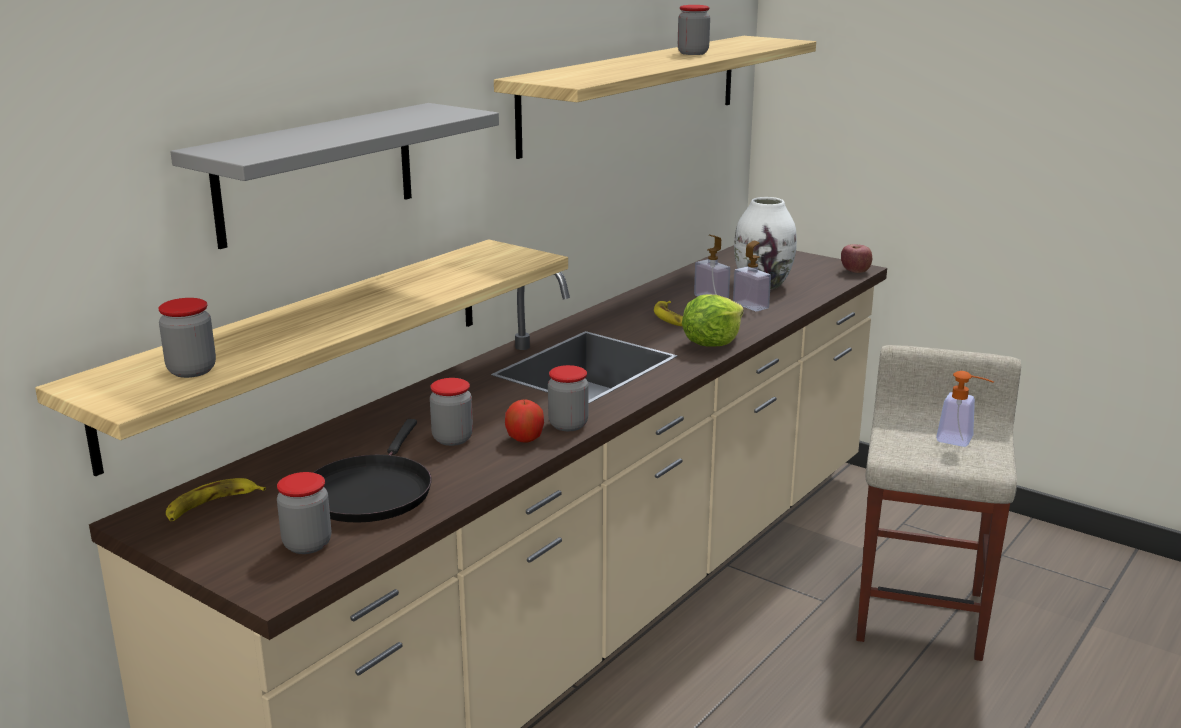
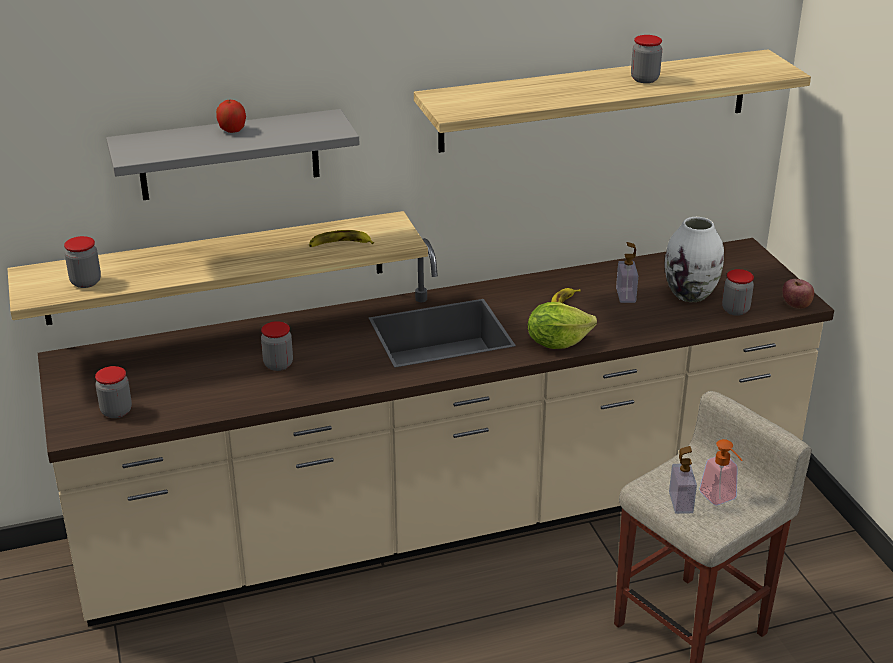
camera: 35 degrees right, 10 degrees up
banana [166,478,266,521] -> banana moved to [309,230,374,247]
black frying pan [313,419,432,523] -> none
apple [505,399,544,443] -> apple moved to [216,100,246,133]
jar [548,365,588,431] -> jar moved to [722,269,754,316]
soap dispenser [733,241,771,311] -> soap dispenser moved to [669,446,697,514]

